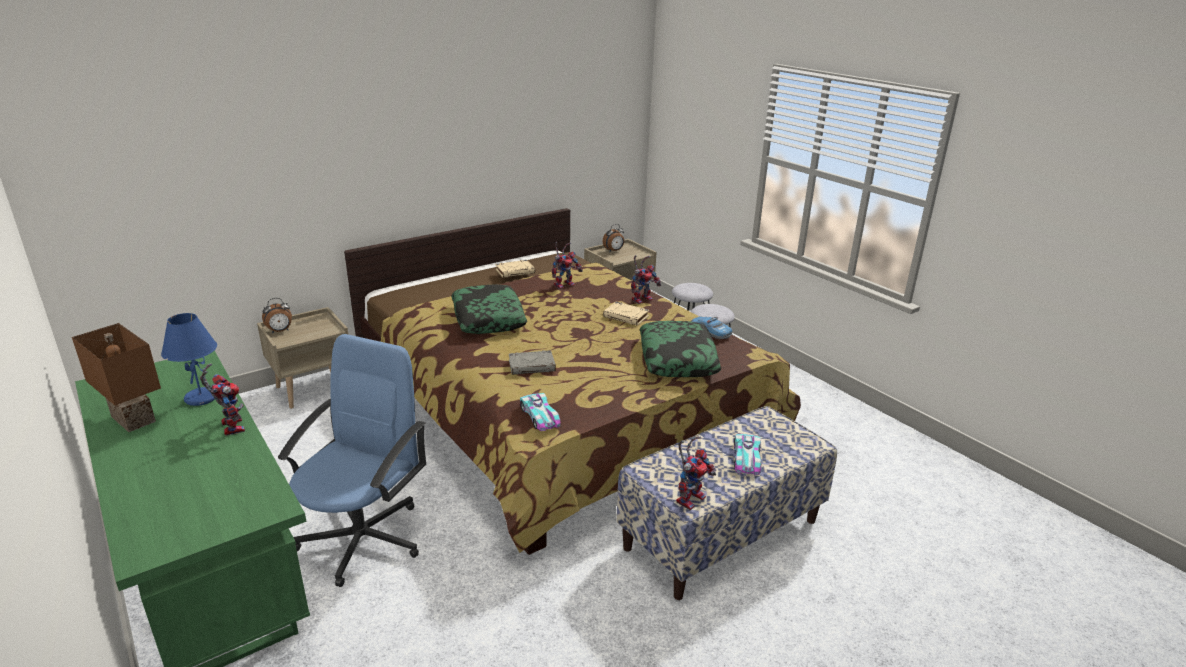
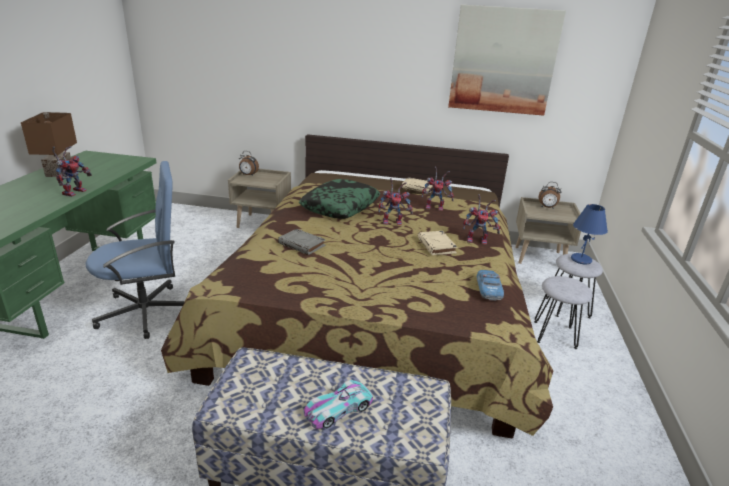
camera: 45 degrees right, 0 degrees up
blue table lamp [161,313,217,406] -> blue table lamp moved to [571,204,608,264]
toy car [520,393,561,431] -> none
pillow [640,321,721,377] -> none
toy robot [676,436,716,510] -> toy robot moved to [378,178,413,225]
none -> picture [448,5,566,116]

